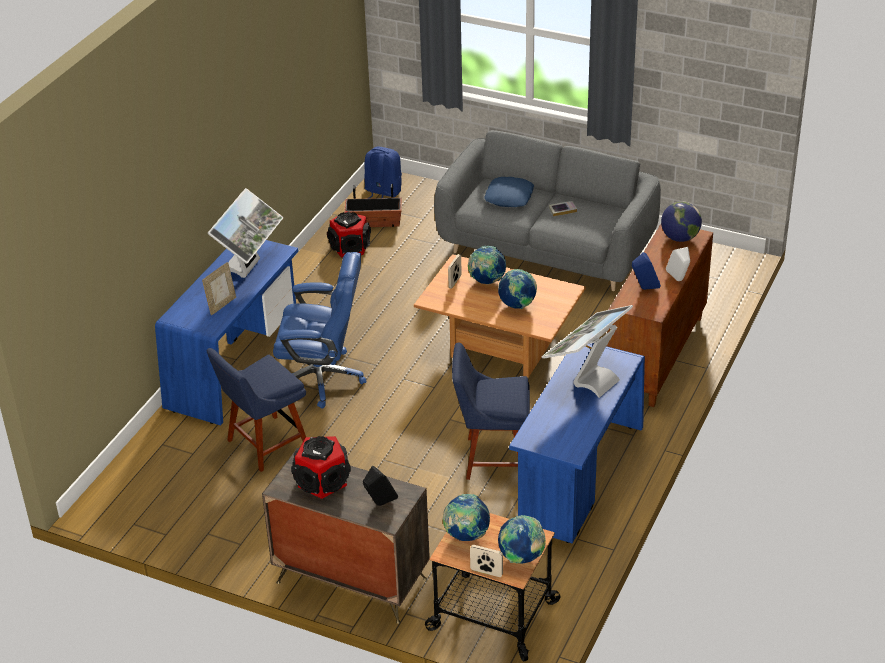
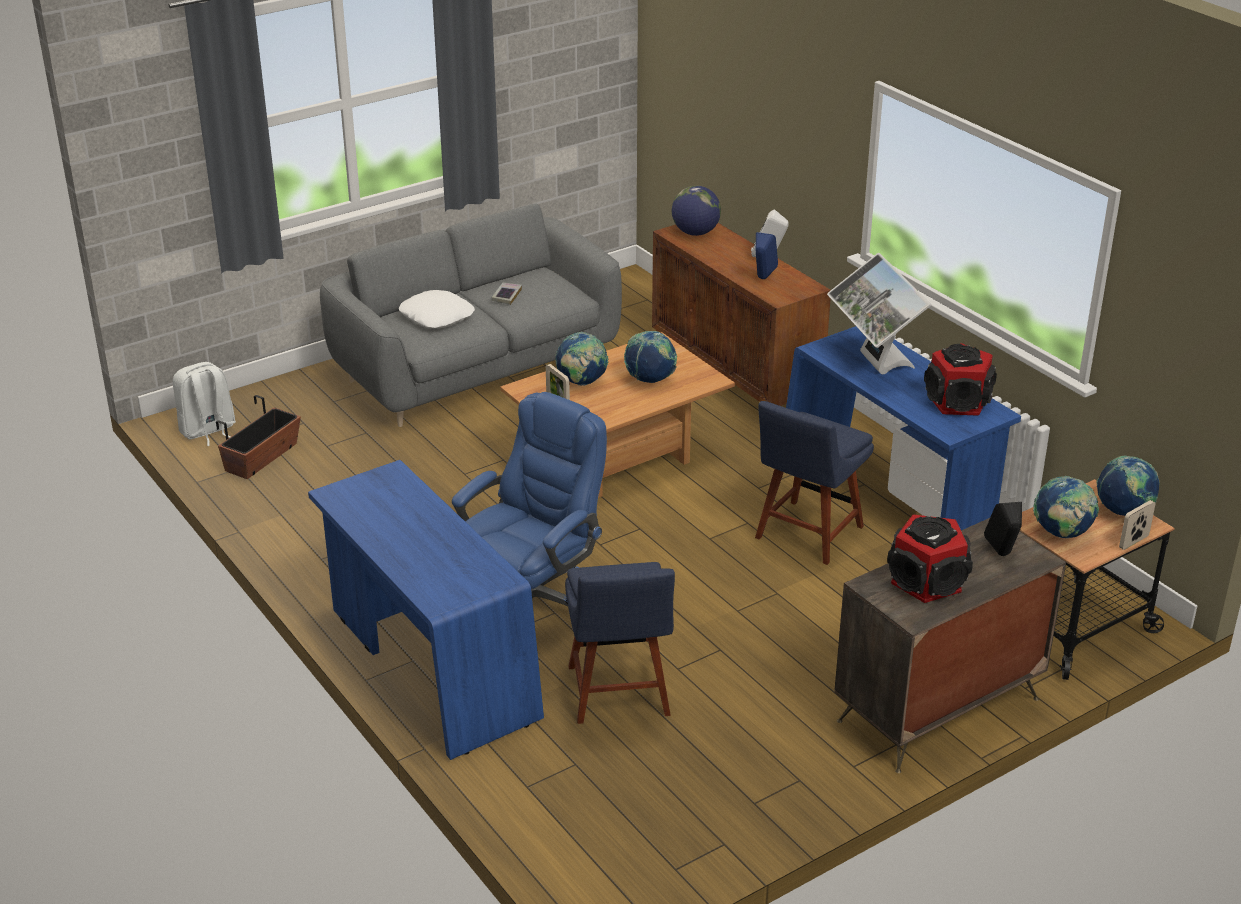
camera: 60 degrees left, 5 degrees down
picture frame [202,262,236,315] -> none
monitor [208,188,283,278] -> none
speaker [327,211,371,257] -> speaker moved to [924,343,997,416]
blue backpack [364,146,402,199] -> white backpack [173,362,236,446]
blue pillow [484,177,534,207] -> white pillow [399,290,475,328]

